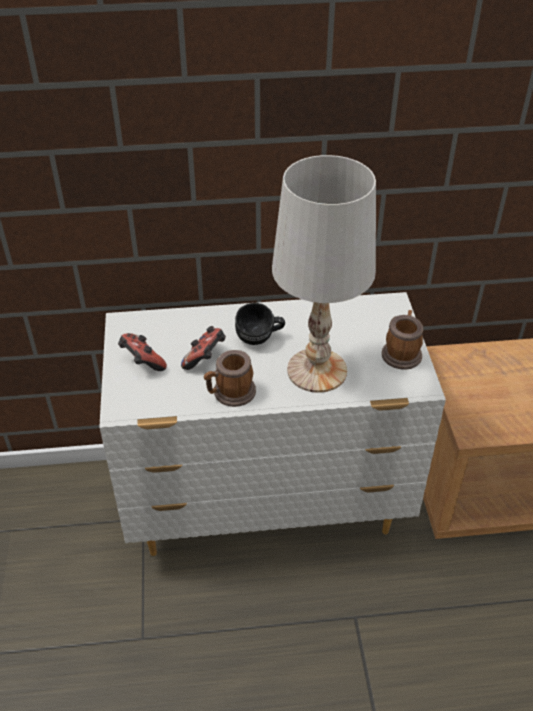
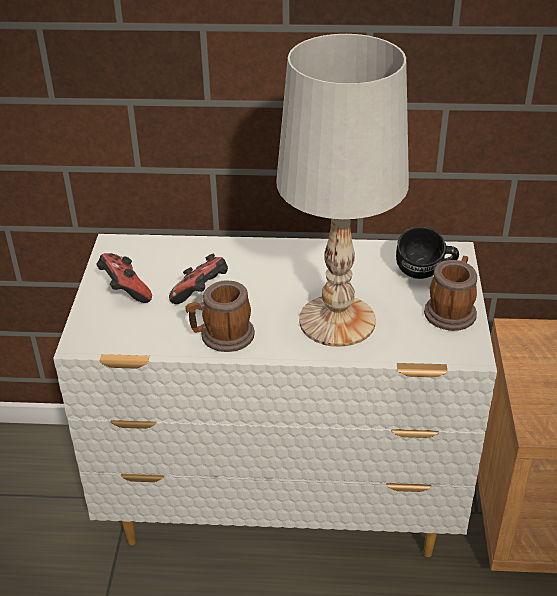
camera: 10 degrees right, 5 degrees down
black mug [235,303,285,345] -> black mug moved to [396,227,459,279]

